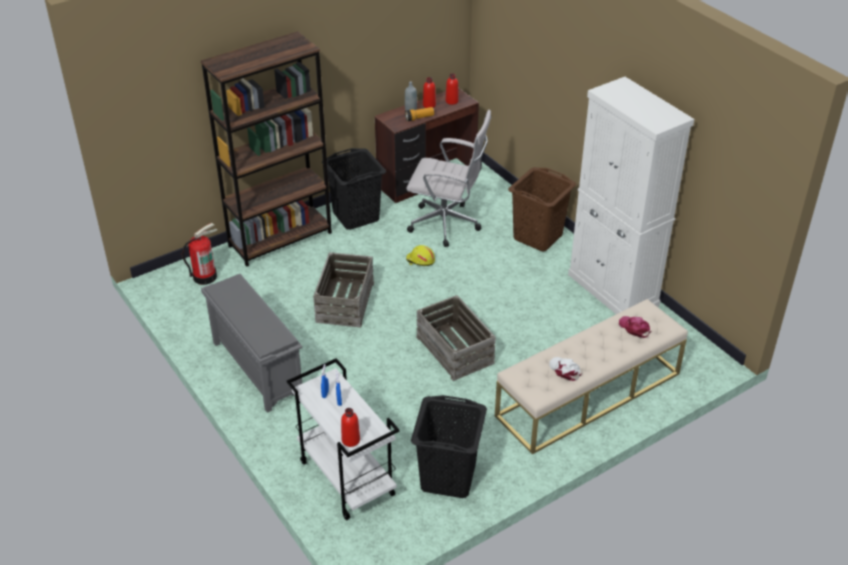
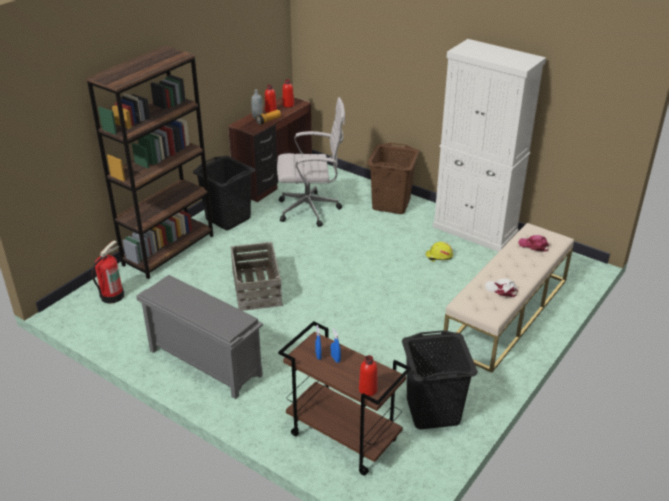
camera: 20 degrees left, 5 degrees down
white cart [287,358,400,520] -> brown cart [278,321,411,475]
yellow hard hat [406,245,435,266] -> yellow hard hat moved to [425,242,453,262]
crate [416,295,496,381] -> none

